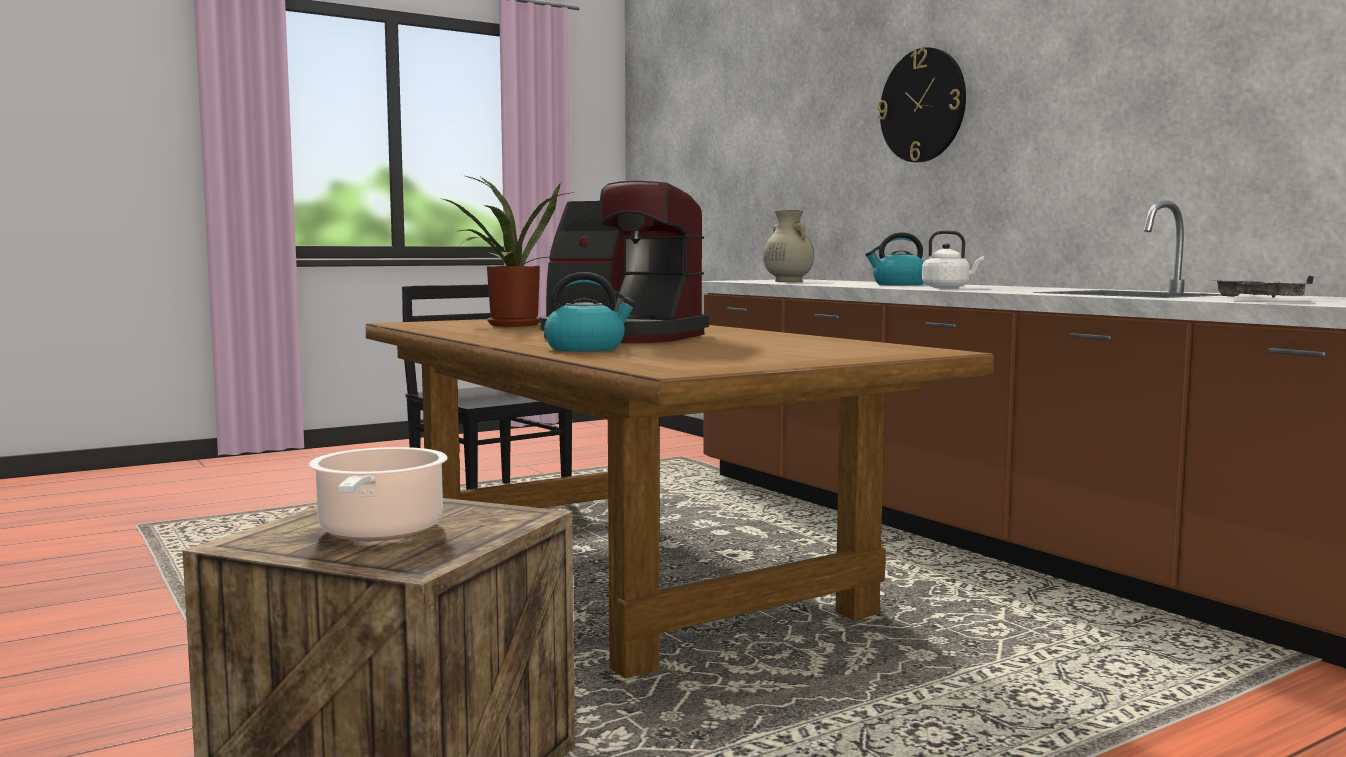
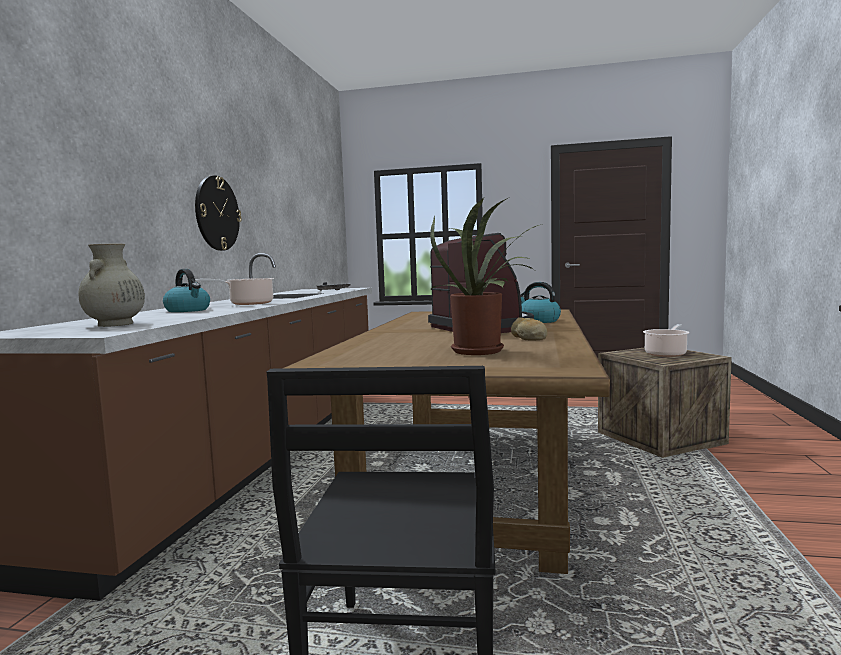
camera: 135 degrees left, 0 degrees up
wall clock [878,47,966,162] -> wall clock moved to [195,175,242,251]
white kettle [922,230,984,288] -> cooking pot [196,278,274,305]
none -> bread [511,317,547,340]

